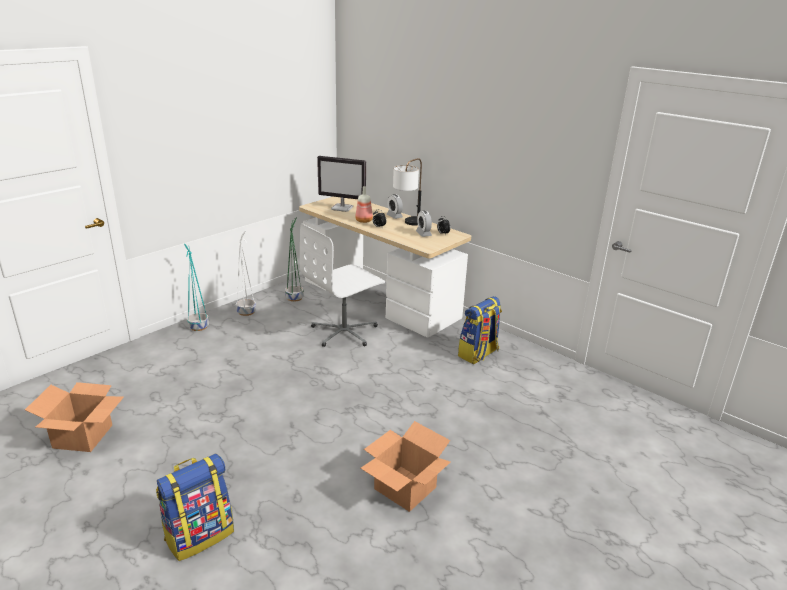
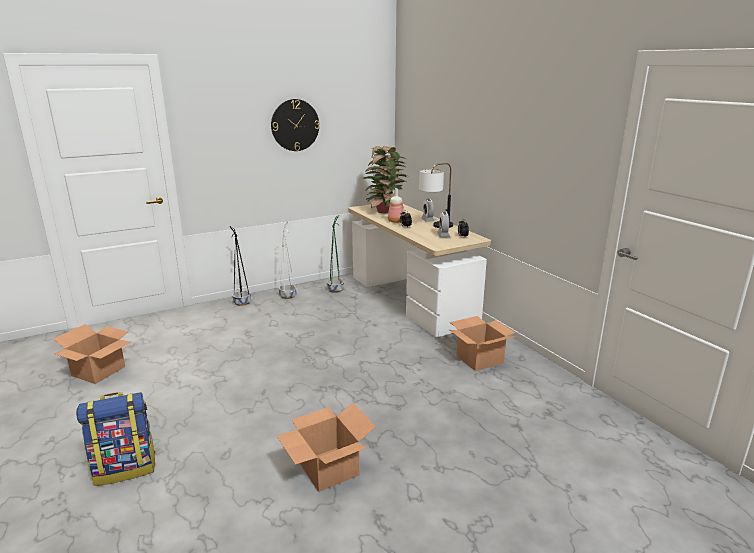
camera: 20 degrees right, 5 degrees down
turquoise planter [184,244,209,331] -> black planter [230,226,251,306]
white office chair [300,223,385,347] -> none
monitor [317,156,366,212] -> potted plant [362,146,407,213]
backpack [458,296,502,364] -> cardboard box [450,316,517,371]
none -> wall clock [271,99,320,151]

